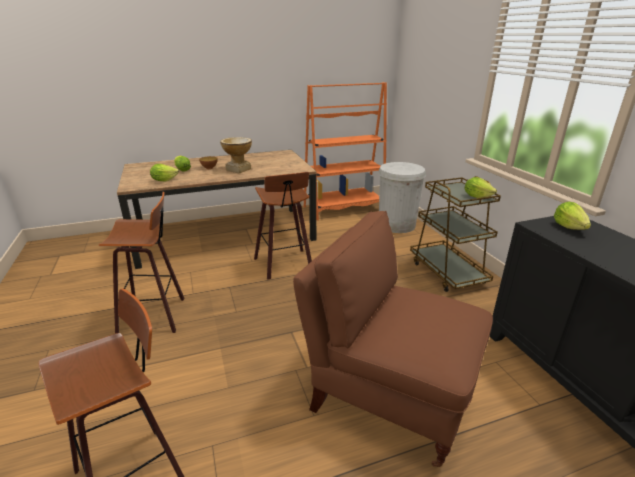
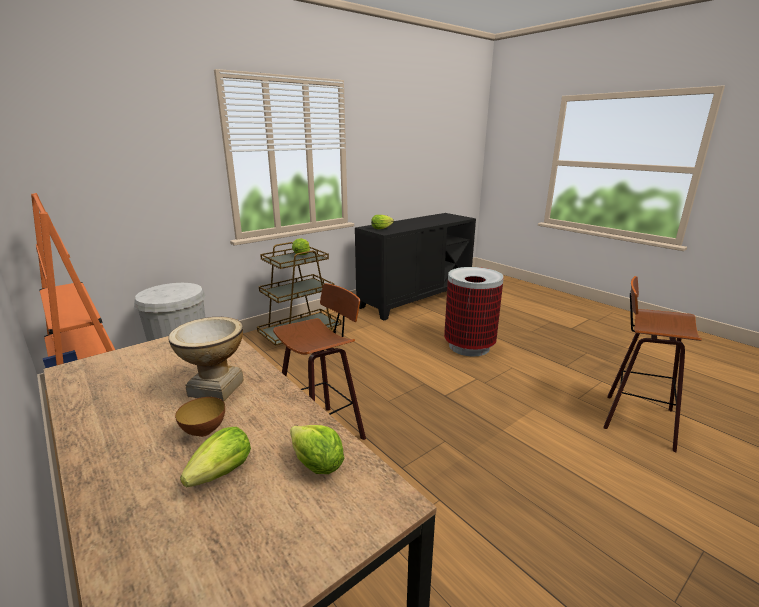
camera: 110 degrees left, 5 degrees down
stool [99,192,184,334] -> none
brown chair [293,211,493,467] -> trash can [444,267,504,356]

